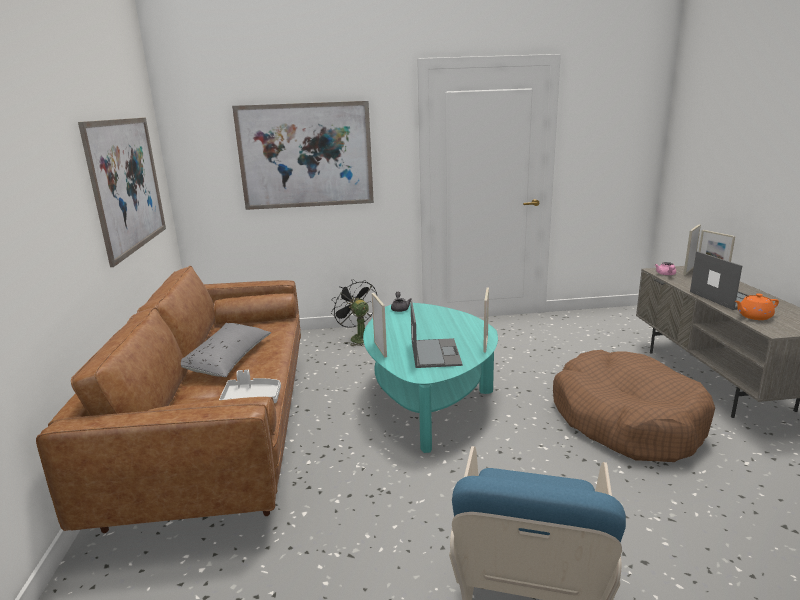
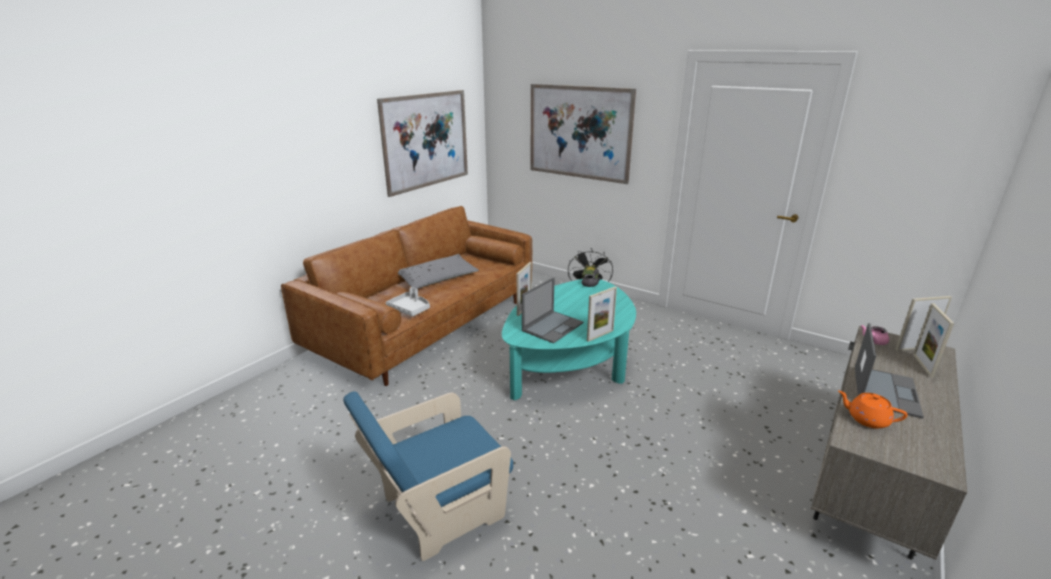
camera: 40 degrees right, 5 degrees up
brown dog bed [553,350,715,462] -> none

